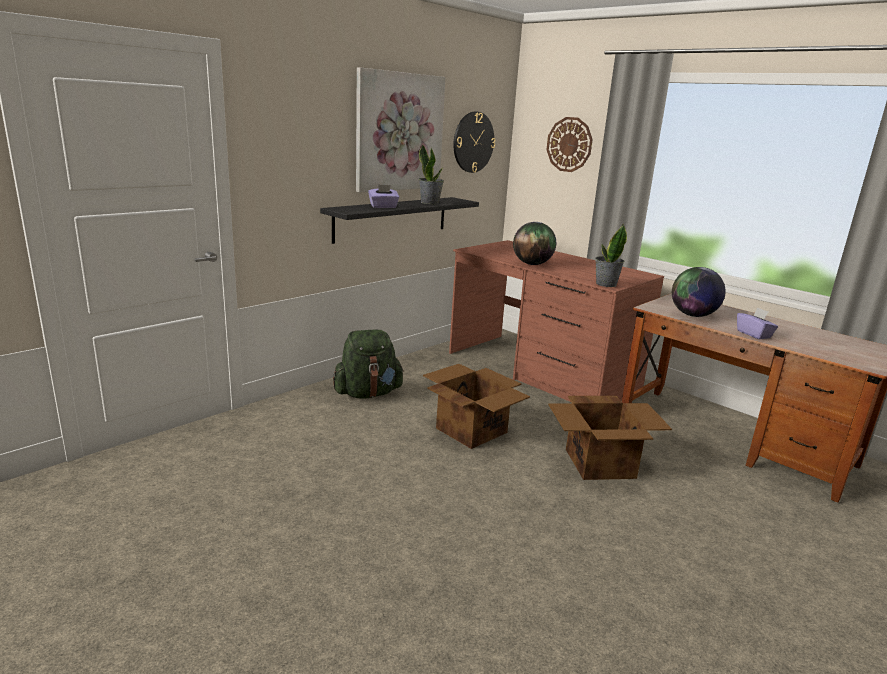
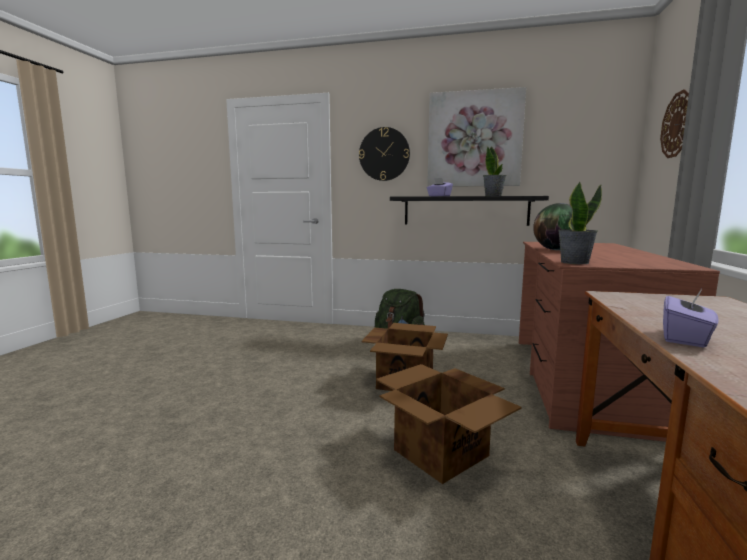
camera: 60 degrees right, 10 degrees down
wall clock [453,112,495,173] -> wall clock moved to [359,127,410,181]
globe [672,267,726,317] -> none

